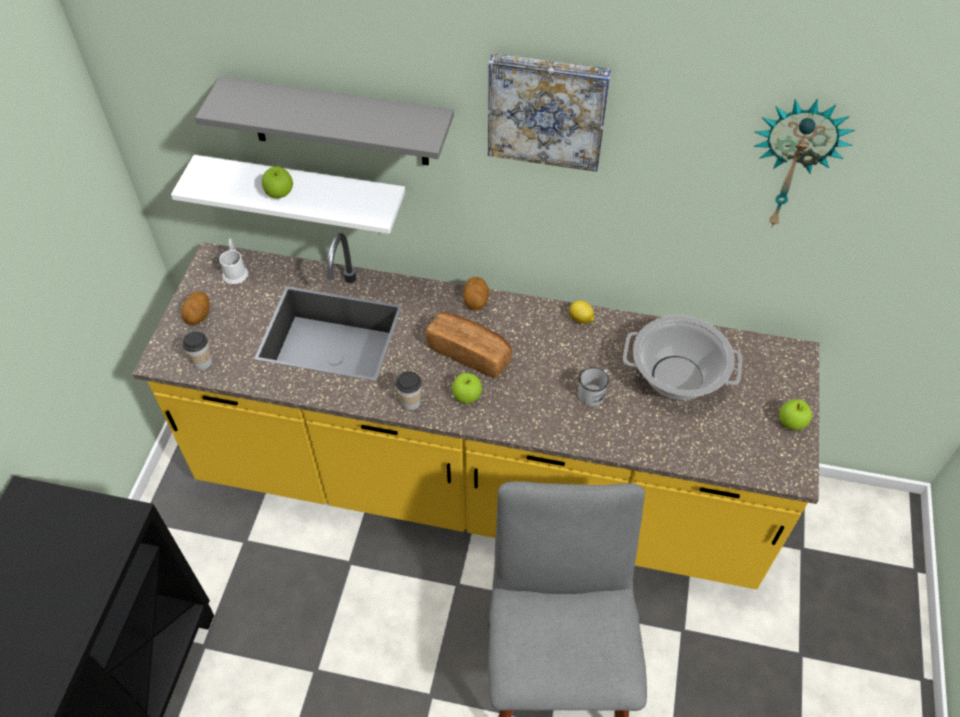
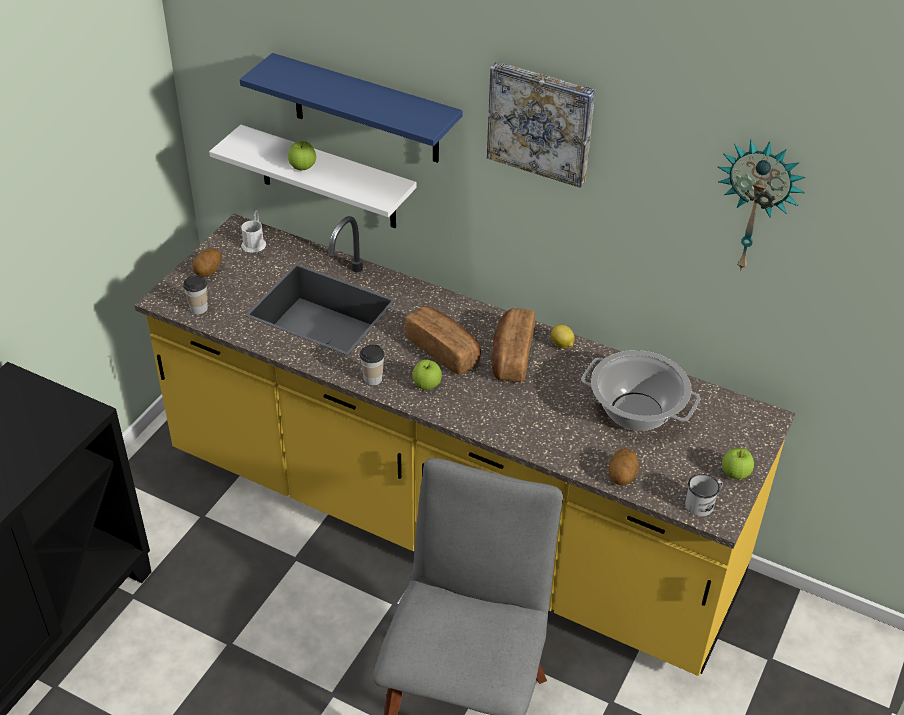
camera: 15 degrees right, 10 degrees down
grey shelf [195,77,454,165] -> blue shelf [240,53,463,163]
potato [463,277,489,310] -> potato moved to [609,448,639,485]
white mug [578,367,609,406] -> white mug moved to [685,474,723,517]
none -> bread [492,308,535,383]

